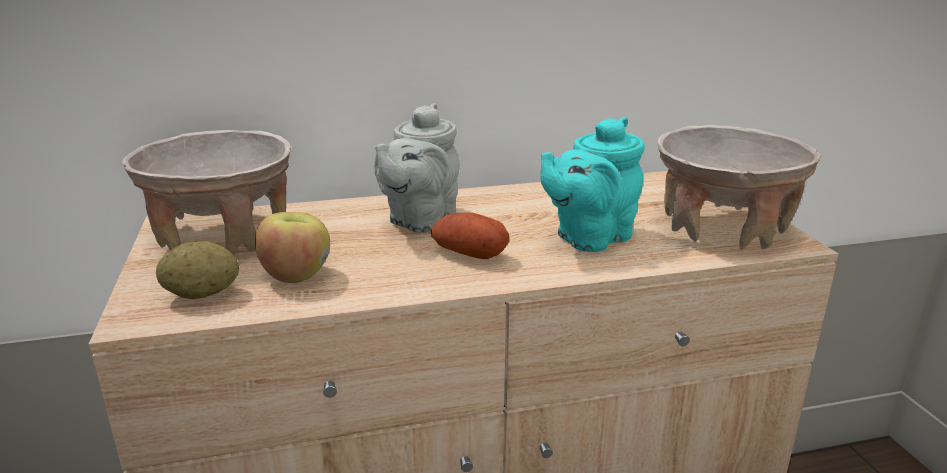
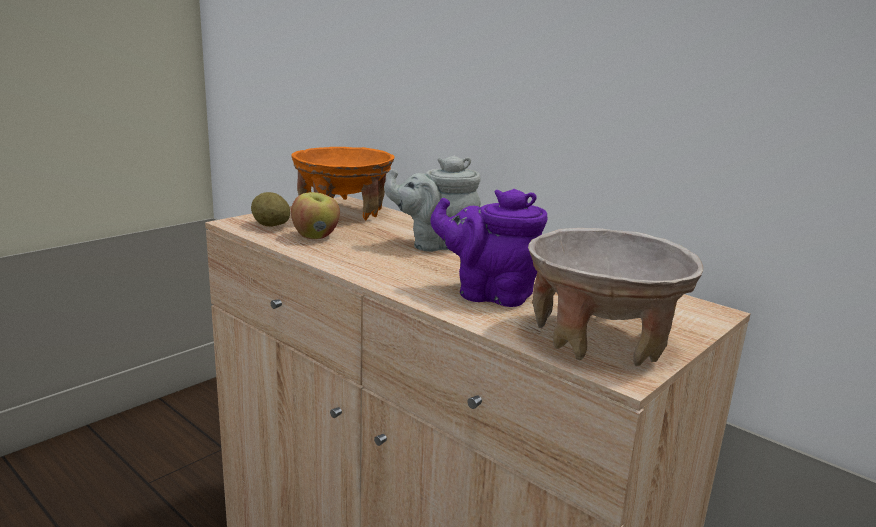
camera: 55 degrees right, 5 degrees down
beige bowl [122,130,291,255] -> orange bowl [291,147,394,221]
potato [431,213,509,259] -> none
turquoise teapot [540,117,645,252] -> purple teapot [430,189,547,307]

